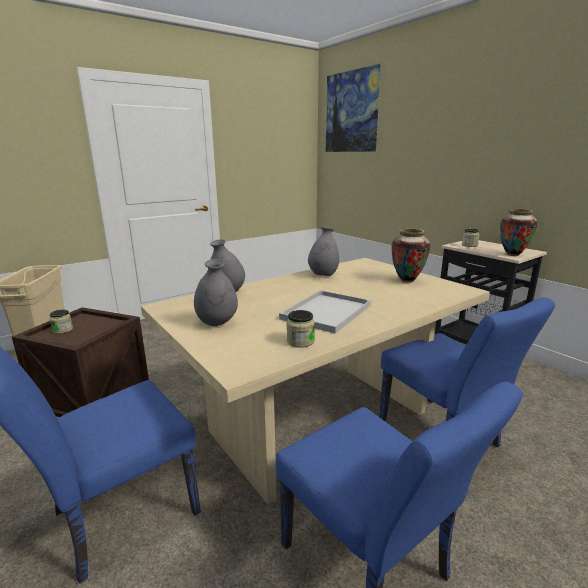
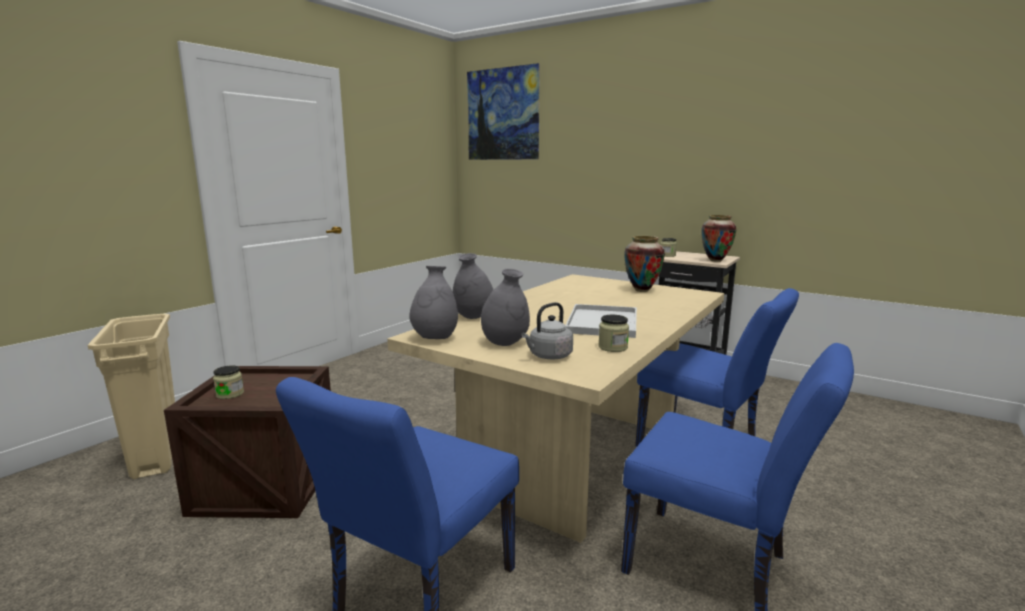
camera: 20 degrees left, 5 degrees down
grey vase [308,227,339,276] -> grey vase moved to [409,266,458,339]
none -> grey kettle [522,302,573,359]

